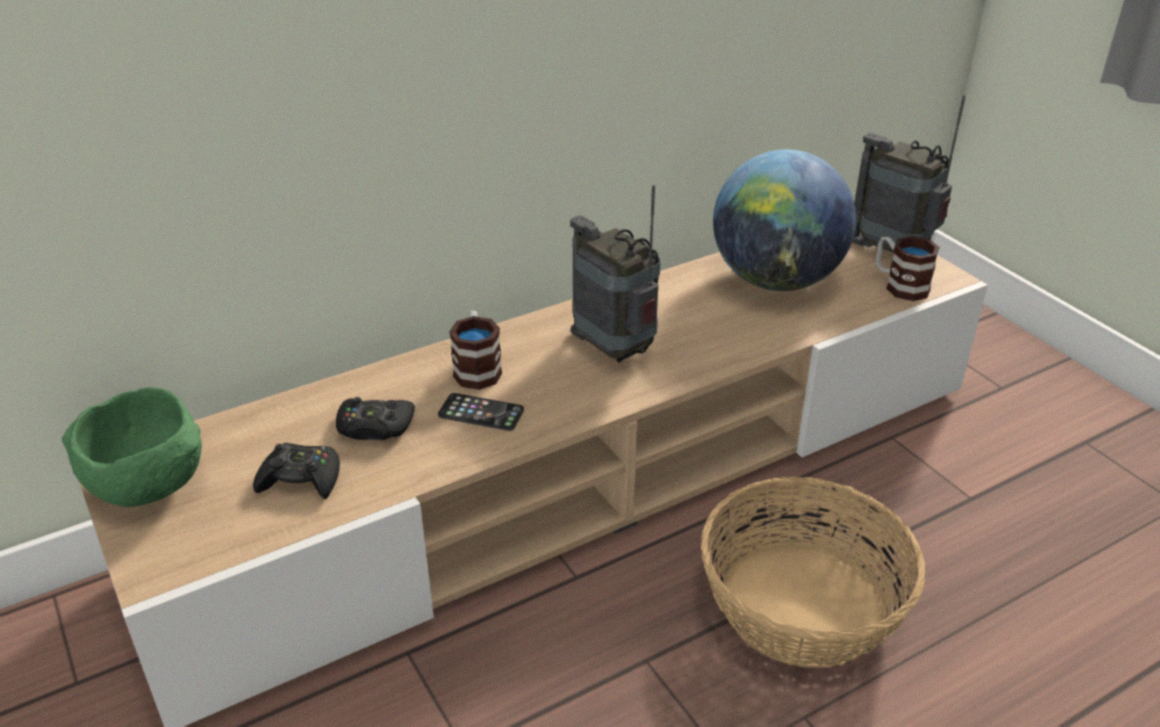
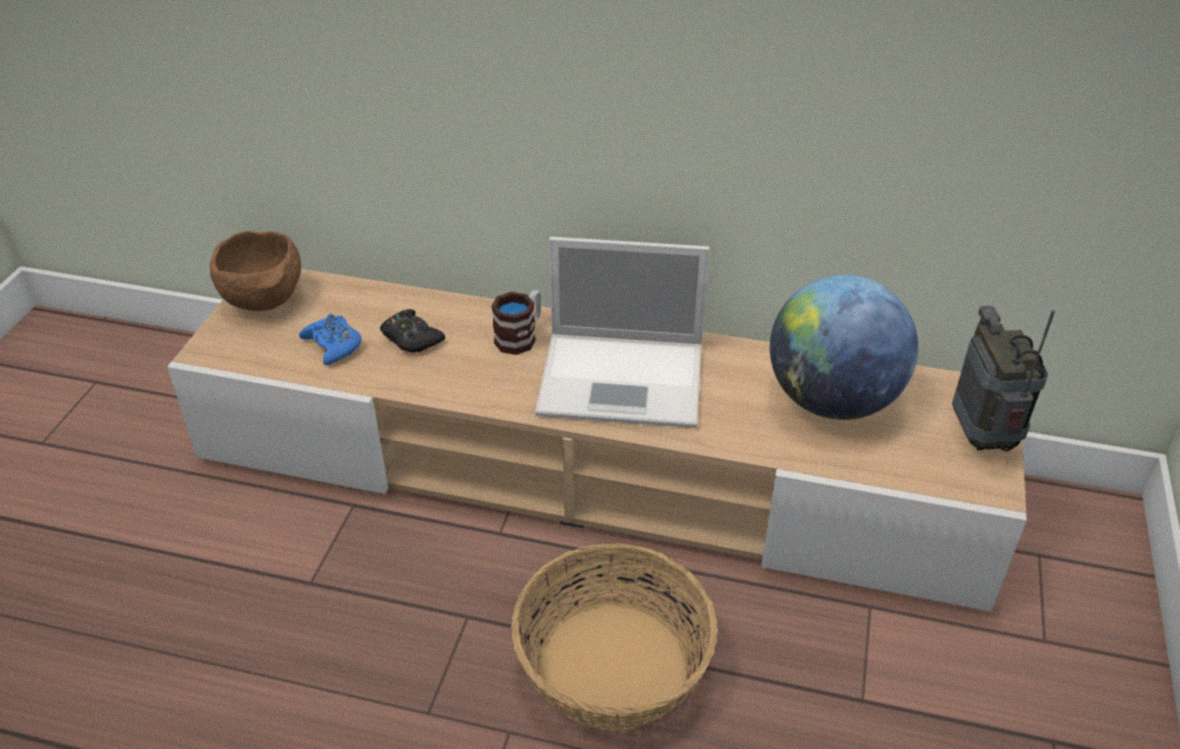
camera: 45 degrees right, 5 degrees up
green bowl [62,387,202,507] -> brown bowl [210,231,301,311]
black game controller [253,443,340,499] -> blue game controller [299,313,361,365]
phone [438,393,524,431] -> none
radio [570,185,661,362] -> laptop [535,237,710,428]
mug [876,236,940,301] -> none

